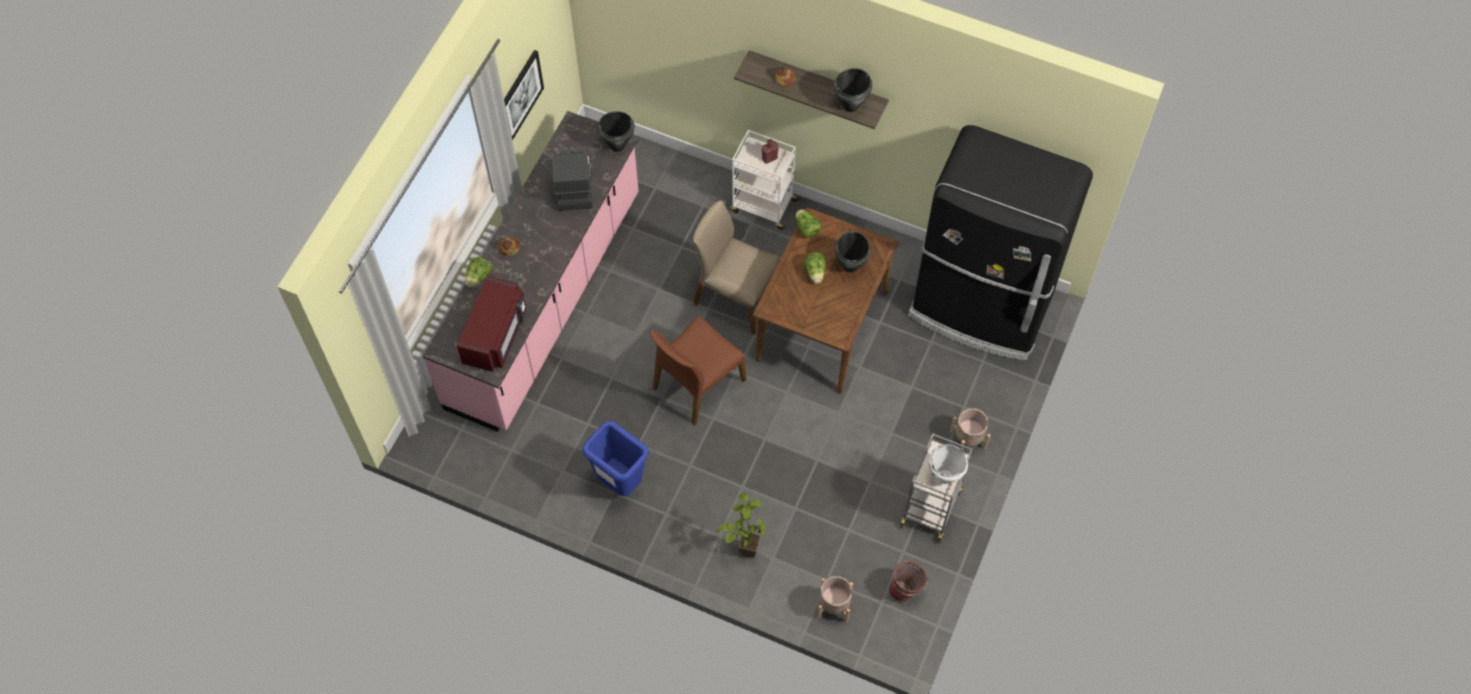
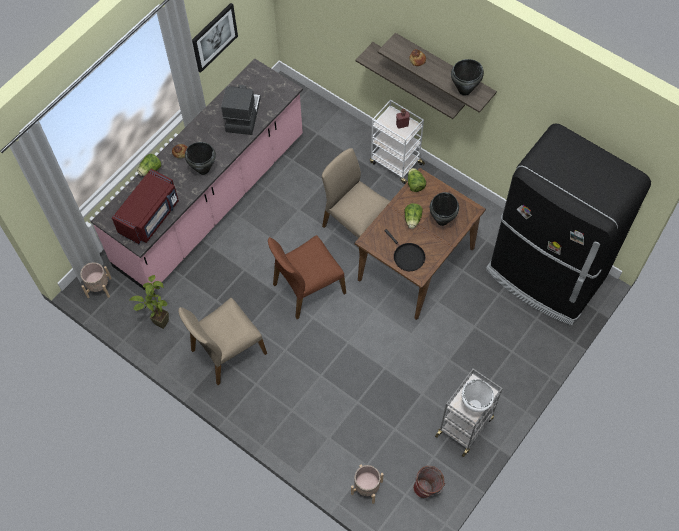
camera: 15 degrees right, 0 degrees up
blue trash can [582,421,649,496] -> beige chair [178,298,267,385]
black cooking pot [597,111,635,152] -> black cooking pot moved to [185,142,216,175]
potted plant [716,493,766,558] -> potted plant moved to [130,275,169,329]
beige planter [950,408,991,451] -> beige planter moved to [80,262,112,298]
none -> shelf [355,42,465,119]
none -> black frying pan [384,229,425,271]

